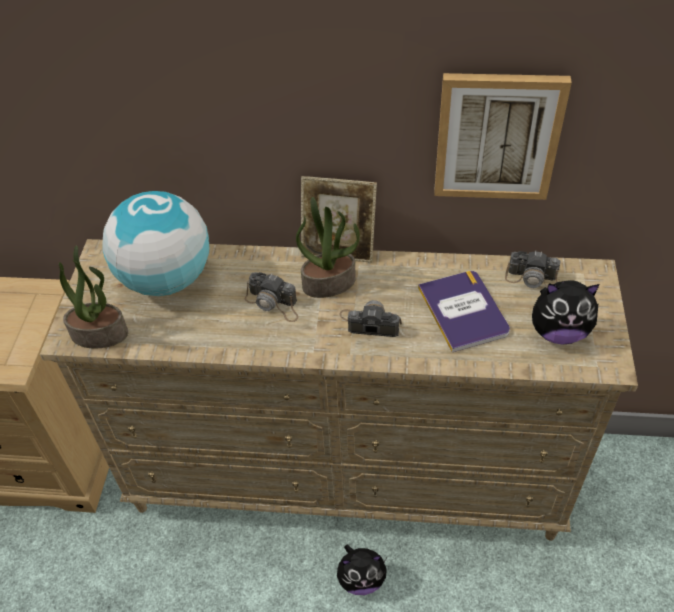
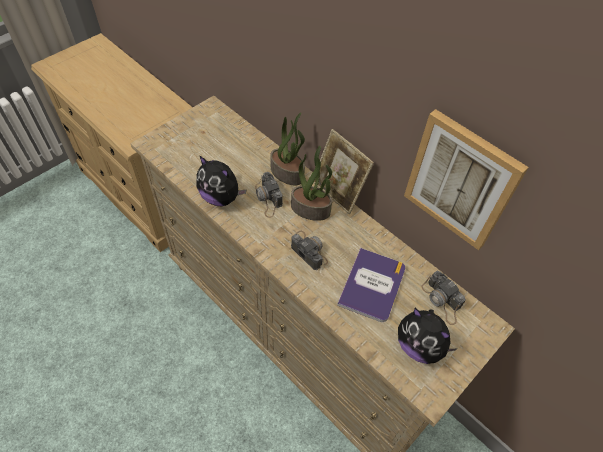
camera: 35 degrees right, 5 degrees up
potted plant [59,245,128,348] -> potted plant moved to [270,112,305,185]
globe [102,191,210,296] -> none
plush toy [337,544,388,595] -> plush toy moved to [196,155,246,206]

